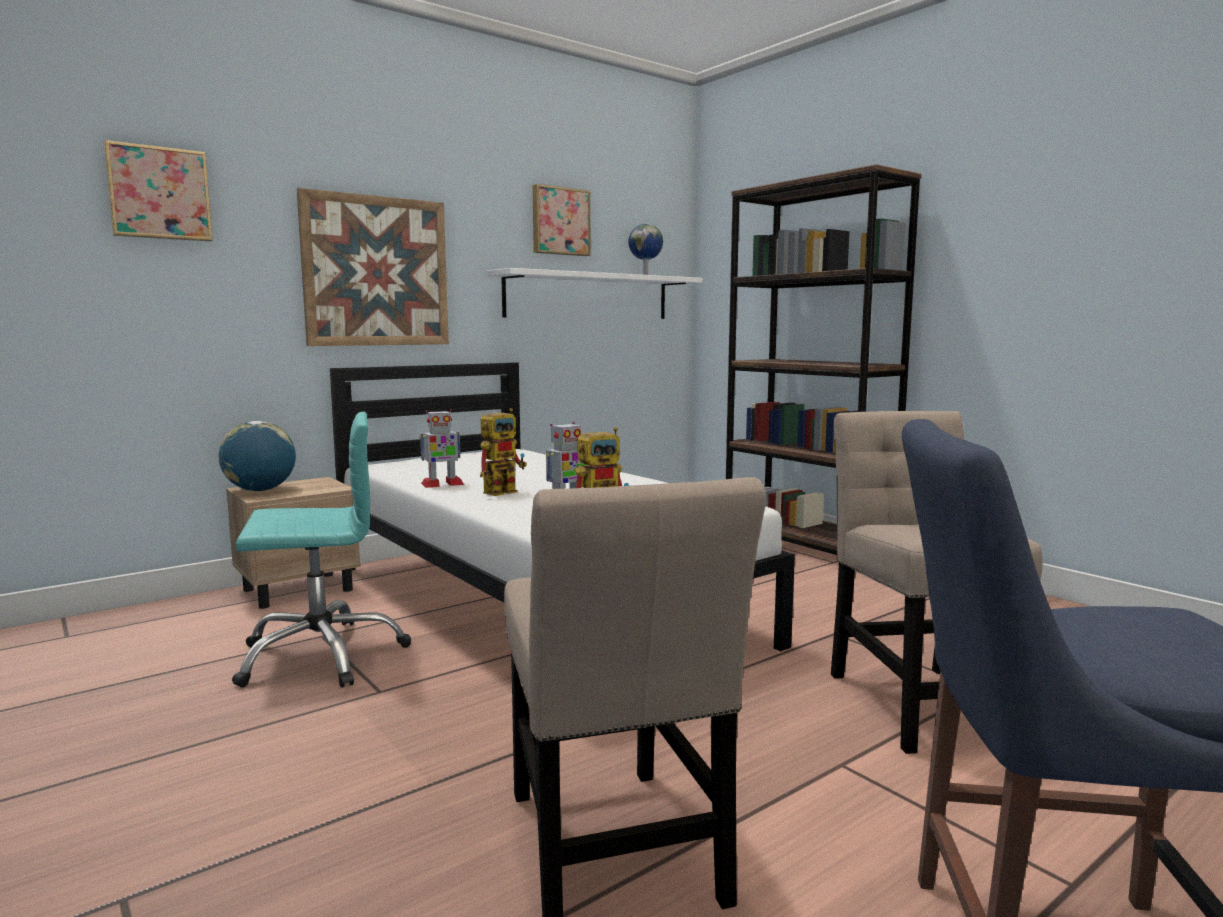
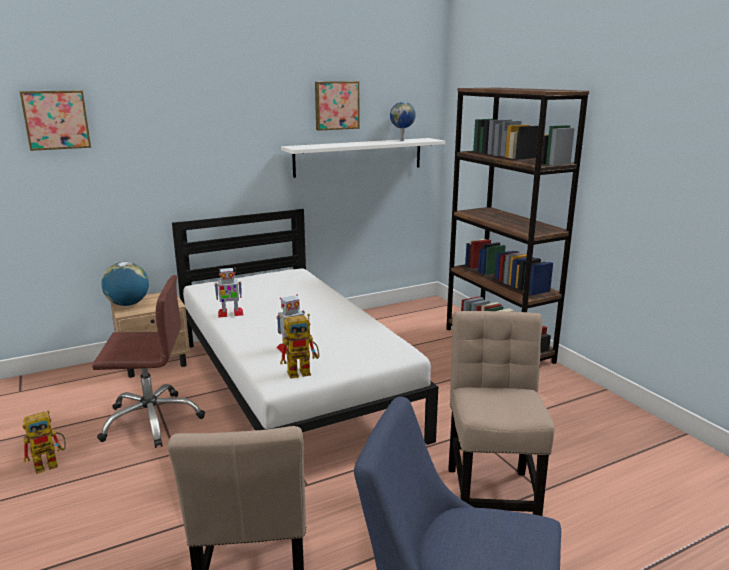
camera: 10 degrees right, 10 degrees up
turquoise office chair [232,412,411,688] -> brown office chair [92,275,205,448]
picture [297,188,449,346] -> none
toy robot [480,408,527,496] -> toy robot moved to [22,410,66,474]

